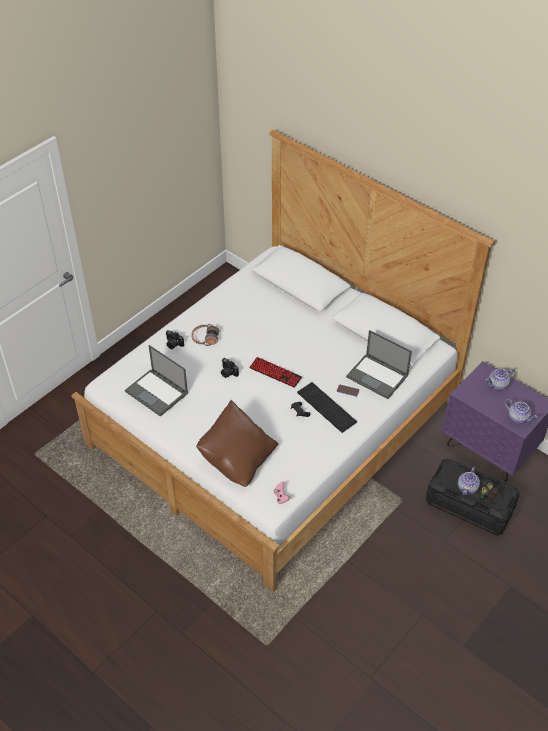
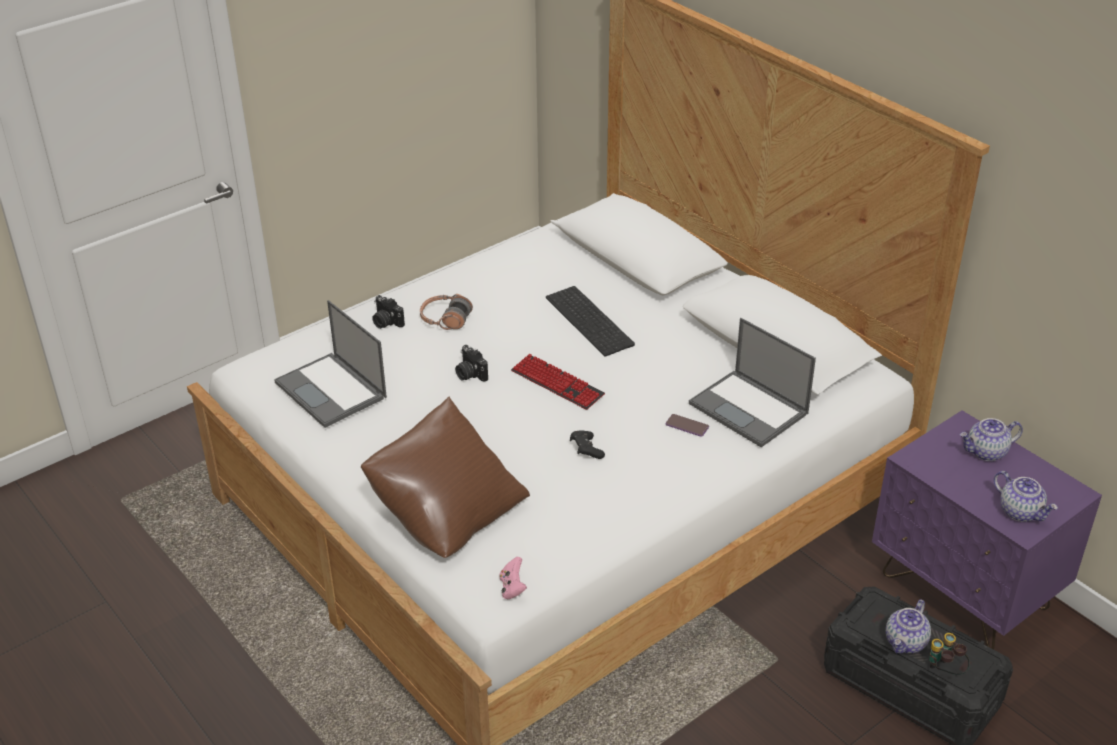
camera: 10 degrees right, 10 degrees down
keyboard [297,382,357,433] -> keyboard moved to [546,286,635,357]

